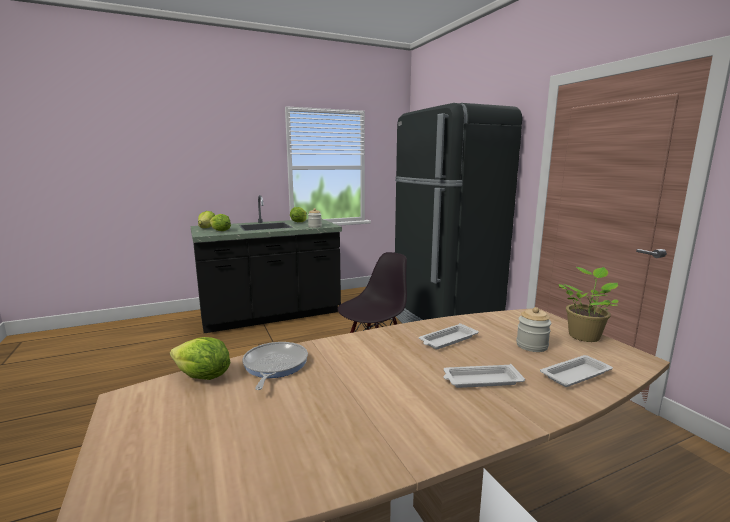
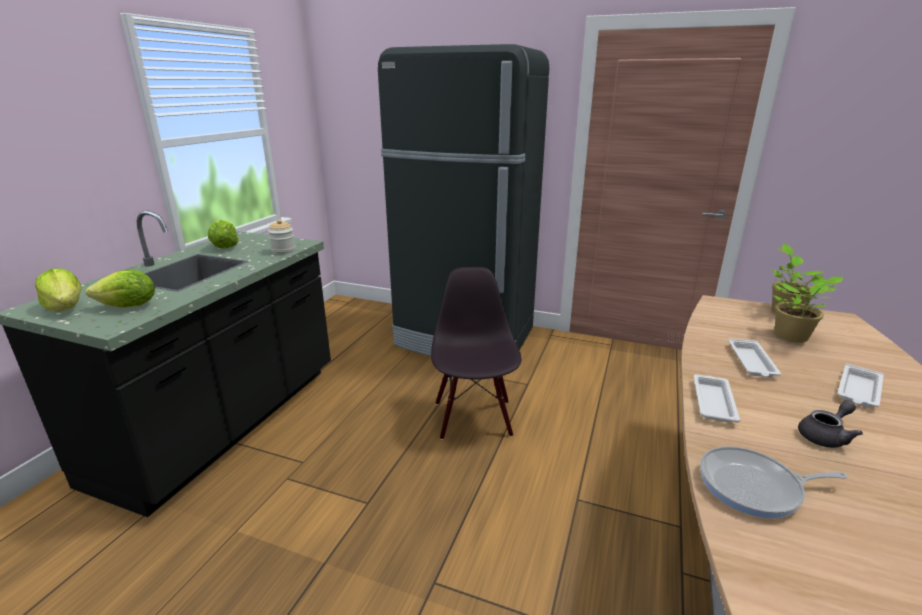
camera: 45 degrees left, 10 degrees up
lettuce [170,337,230,380] -> none
frying pan [242,342,308,390] -> frying pan turned 45 degrees counterclockwise [700,446,848,519]
jar [516,307,551,352] -> potted plant [773,277,843,343]
white tray [540,355,613,387] -> white tray moved to [693,374,740,422]
none -> grey teapot [798,400,863,448]

